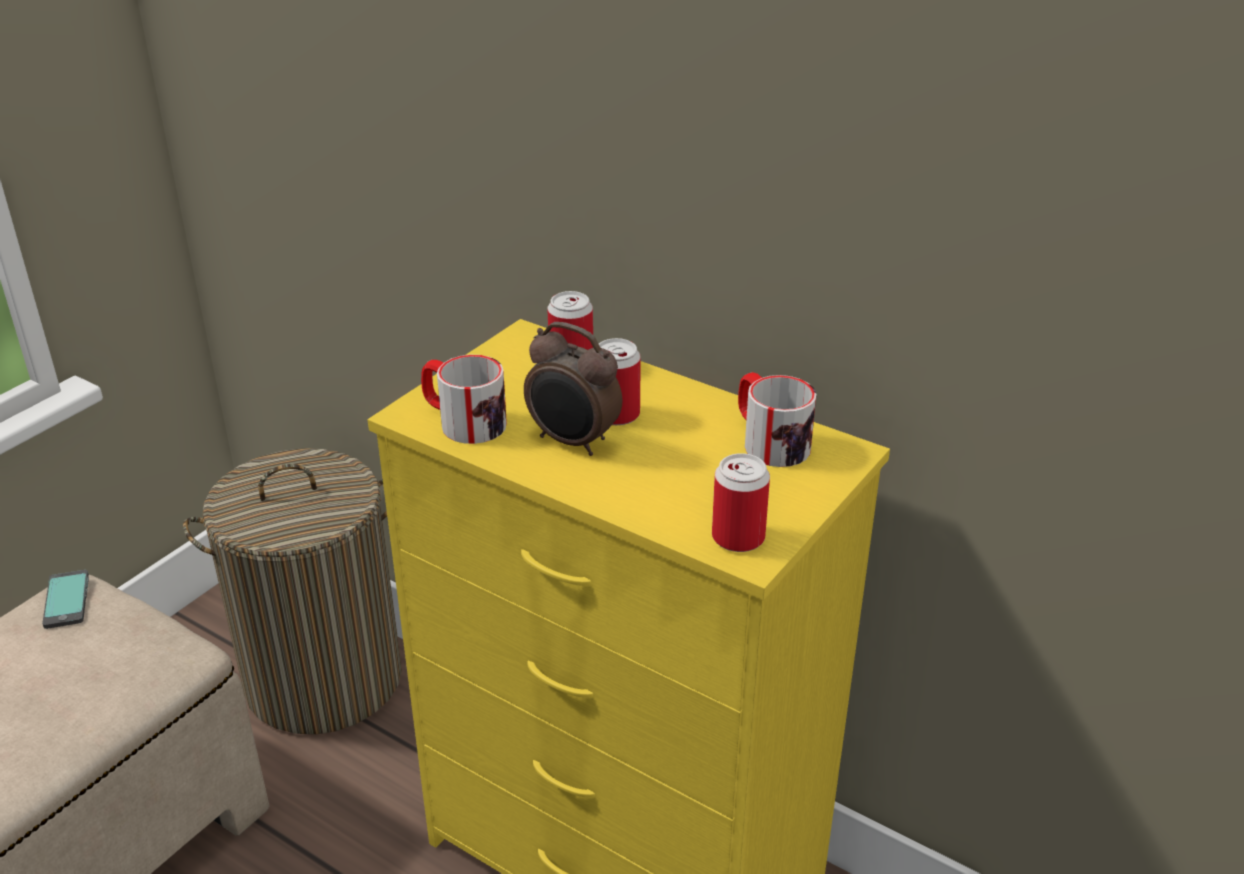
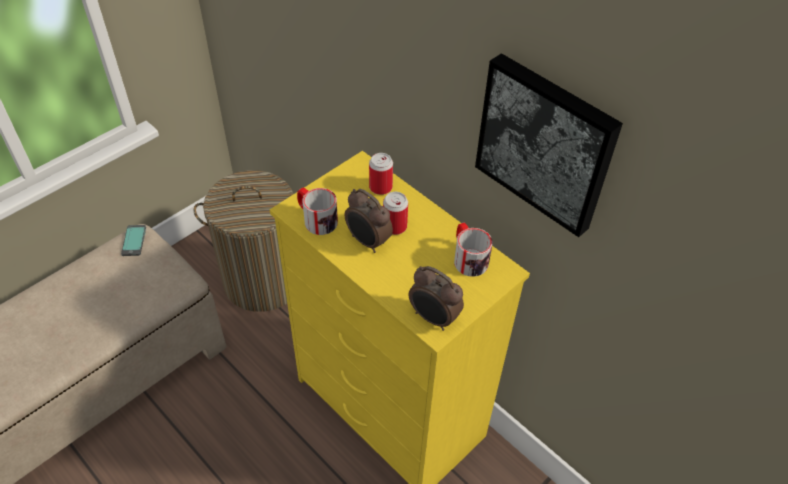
camera: 10 degrees right, 15 degrees up
can [712,453,770,552] -> alarm clock [409,266,464,331]
none -> picture [475,53,623,237]

